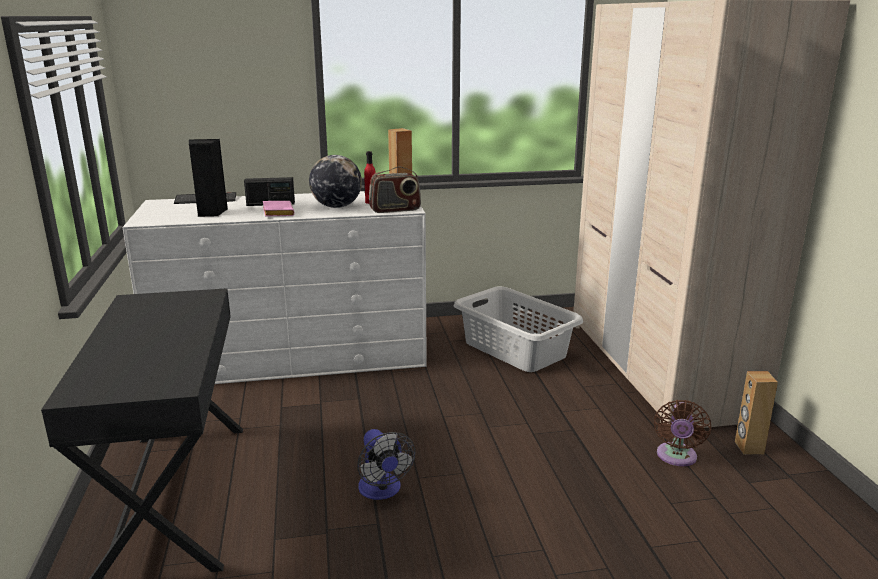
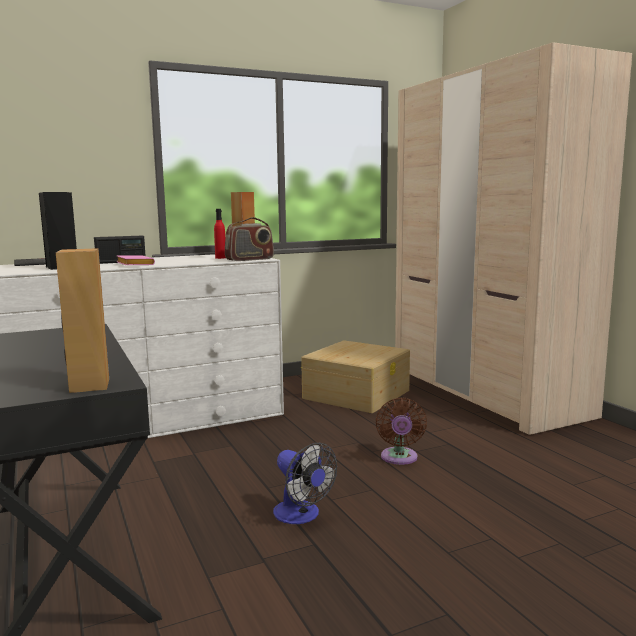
camera: 15 degrees left, 10 degrees down
globe [309,155,362,208] -> none
grey laundry basket [454,287,583,372] -> beige storage box [301,340,410,413]
brown fan [654,400,711,466] -> brown fan moved to [376,398,427,465]
brown speaker [735,371,778,455] -> brown speaker moved to [56,248,109,393]

